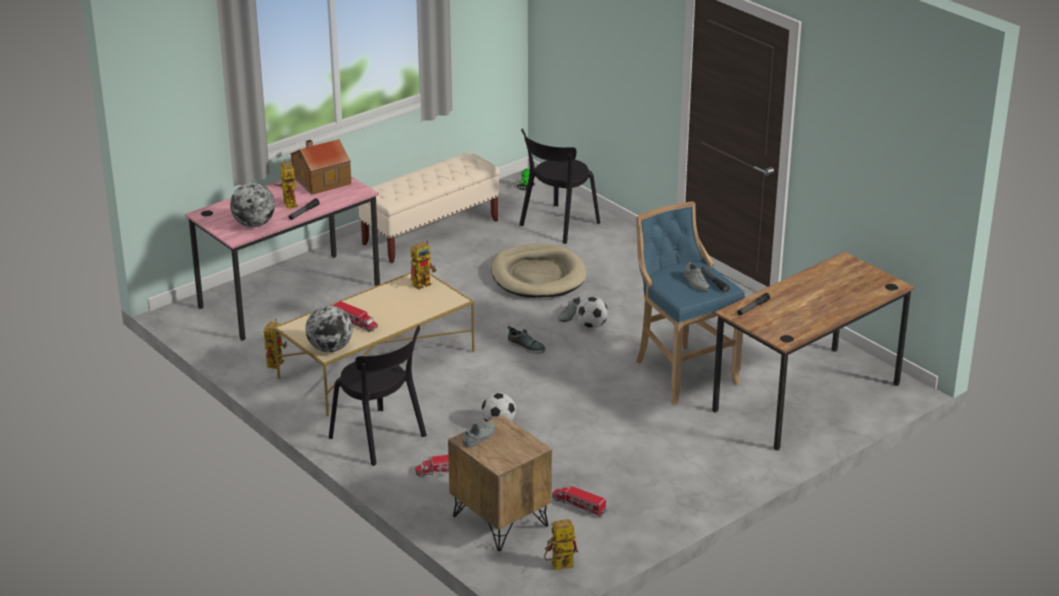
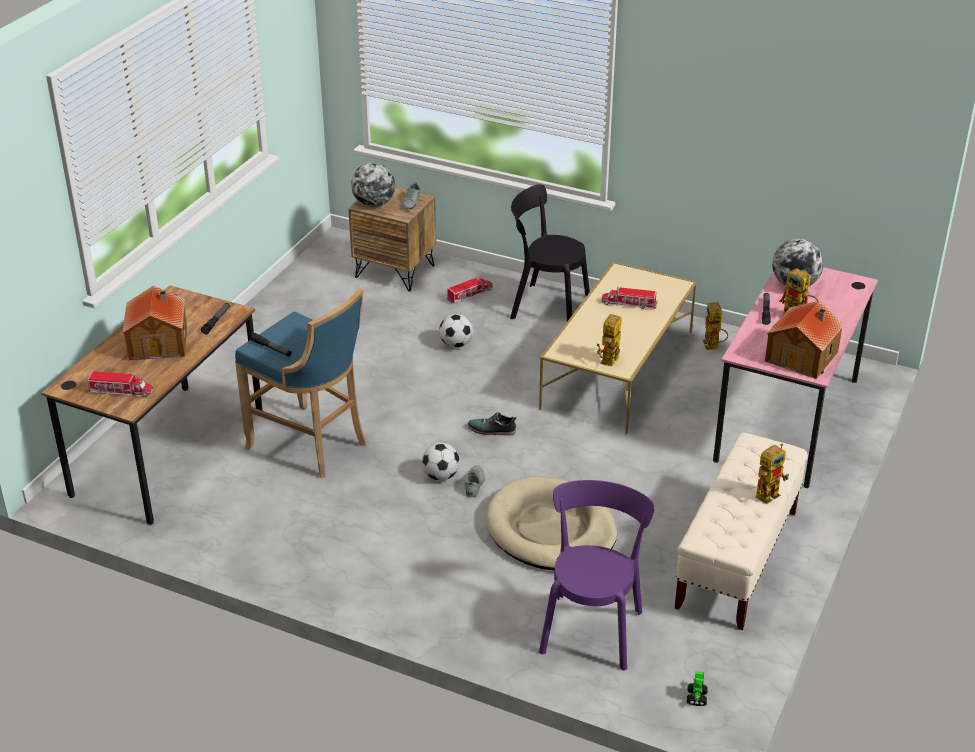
camera: 155 degrees right, 5 degrees up
globe [305,305,353,352] -> globe moved to [351,162,395,207]
black chair [519,128,600,244] -> purple chair [539,480,655,670]
toy robot [544,519,578,570] -> toy robot moved to [756,443,789,504]
toy truck [552,485,607,517] -> toy truck moved to [87,371,153,397]
grey shoe [684,262,709,291] -> none
none -> toy house [122,286,187,360]

